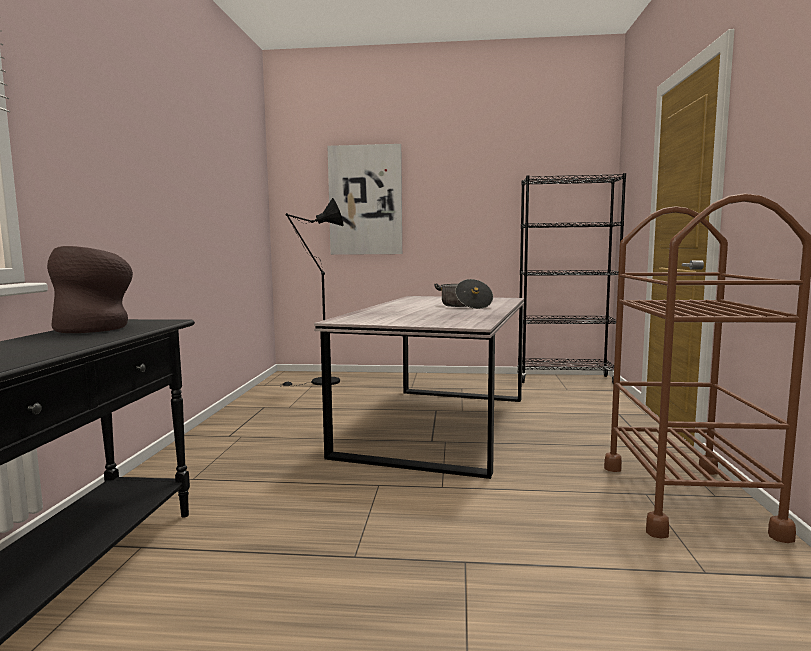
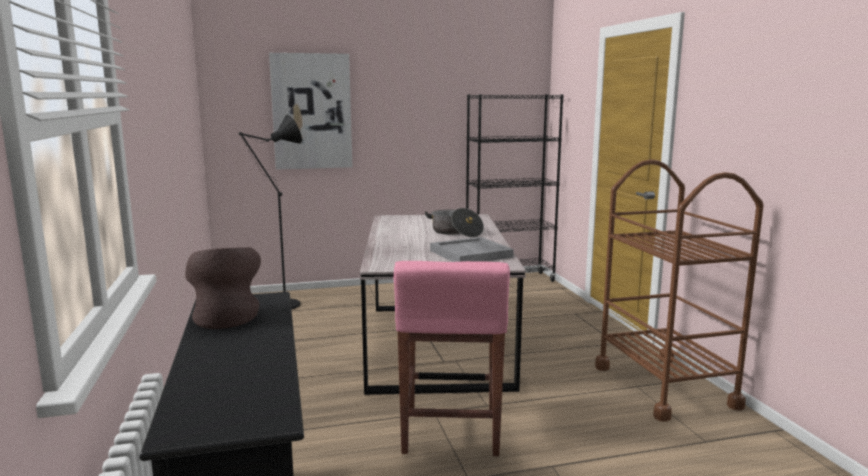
camera: 20 degrees left, 5 degrees up
none -> pink stool [394,261,510,456]
none -> grey tray [430,237,514,262]

